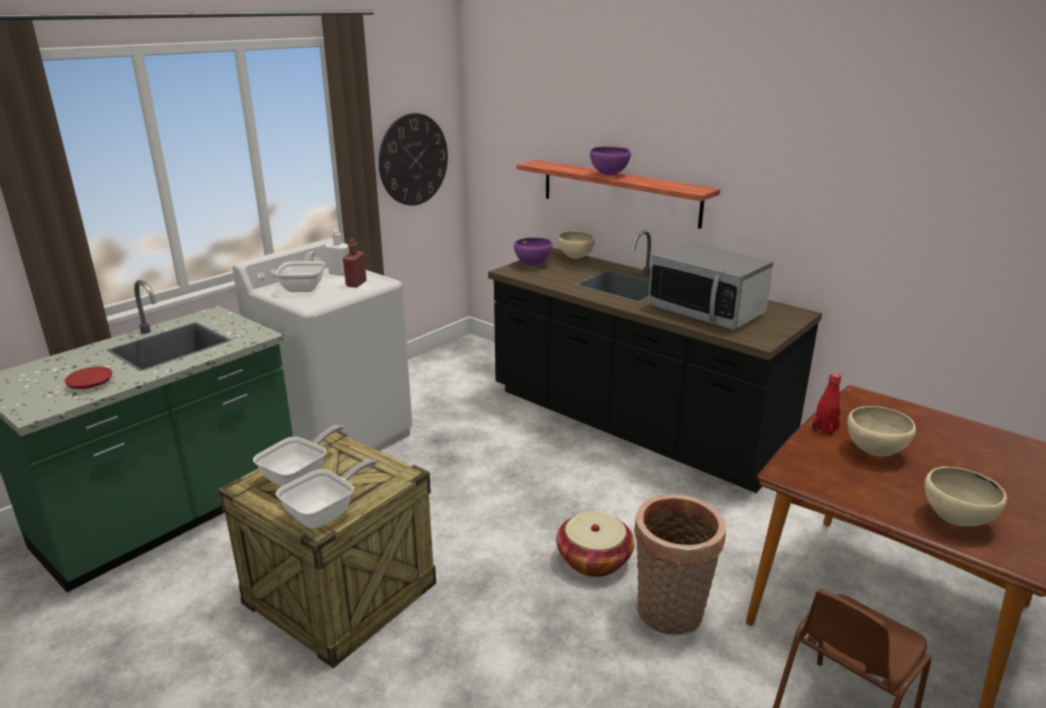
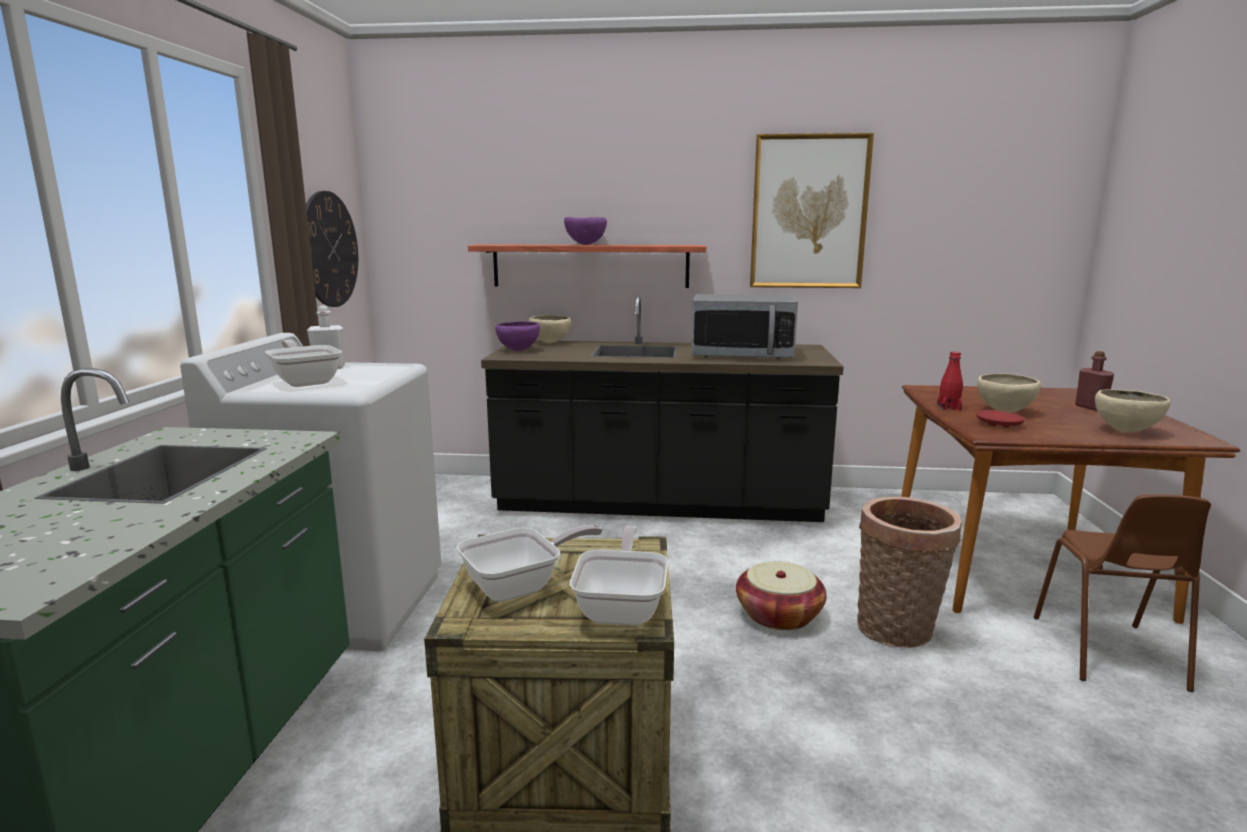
camera: 35 degrees left, 10 degrees down
red plate [65,367,112,389] -> red plate moved to [976,410,1025,428]
frying pan [253,425,344,486] -> frying pan turned 60 degrees clockwise [457,525,603,602]
red bottle [343,238,367,287] -> red bottle moved to [1075,351,1114,411]
none -> picture [750,133,874,288]

